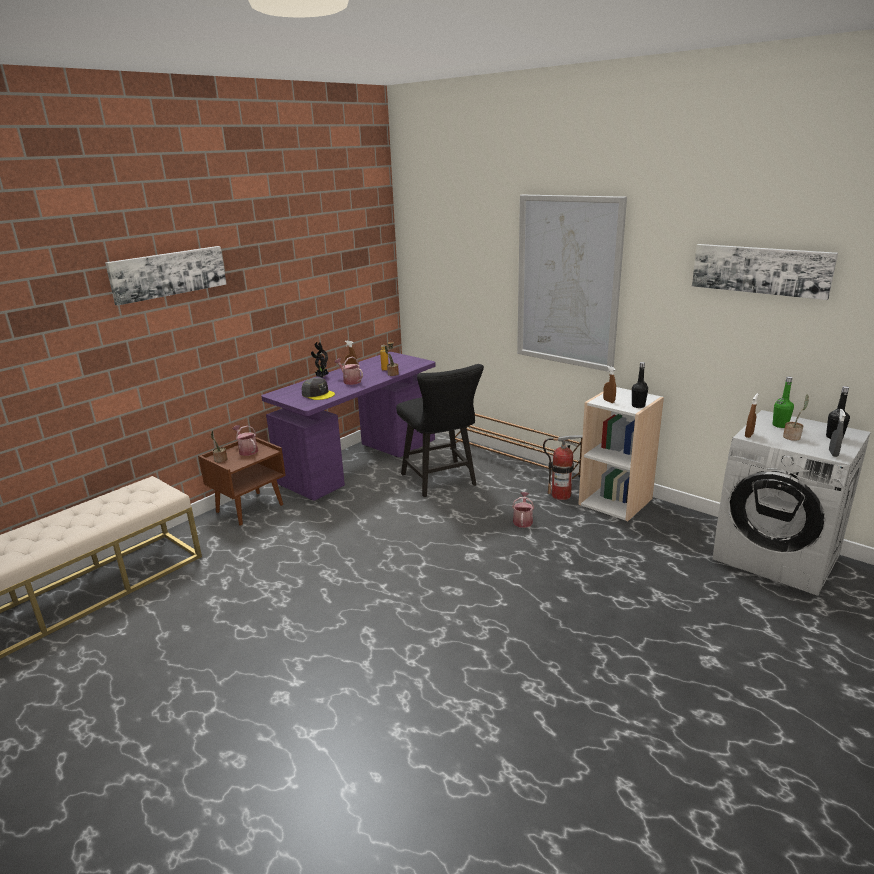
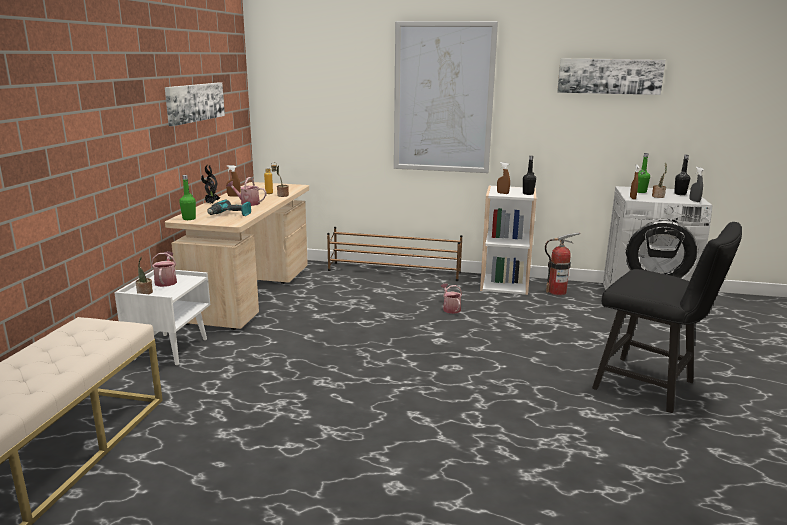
camera: 30 degrees left, 5 degrees down
picture [105,246,227,306] -> picture moved to [165,83,225,126]
brown nightstand [198,437,286,526] -> white nightstand [114,270,210,365]
watering can [232,425,258,456] -> watering can turned 60 degrees clockwise [151,251,177,287]
purple desk [261,352,436,501] -> beige desk [165,182,309,330]
grey cap [302,377,335,400] -> power drill [208,199,251,216]
black chair [396,364,484,497] -> black chair moved to [592,222,742,413]
fire extinguisher [543,435,583,500] -> fire extinguisher moved to [545,232,580,295]
none -> green bottle [179,175,196,220]

